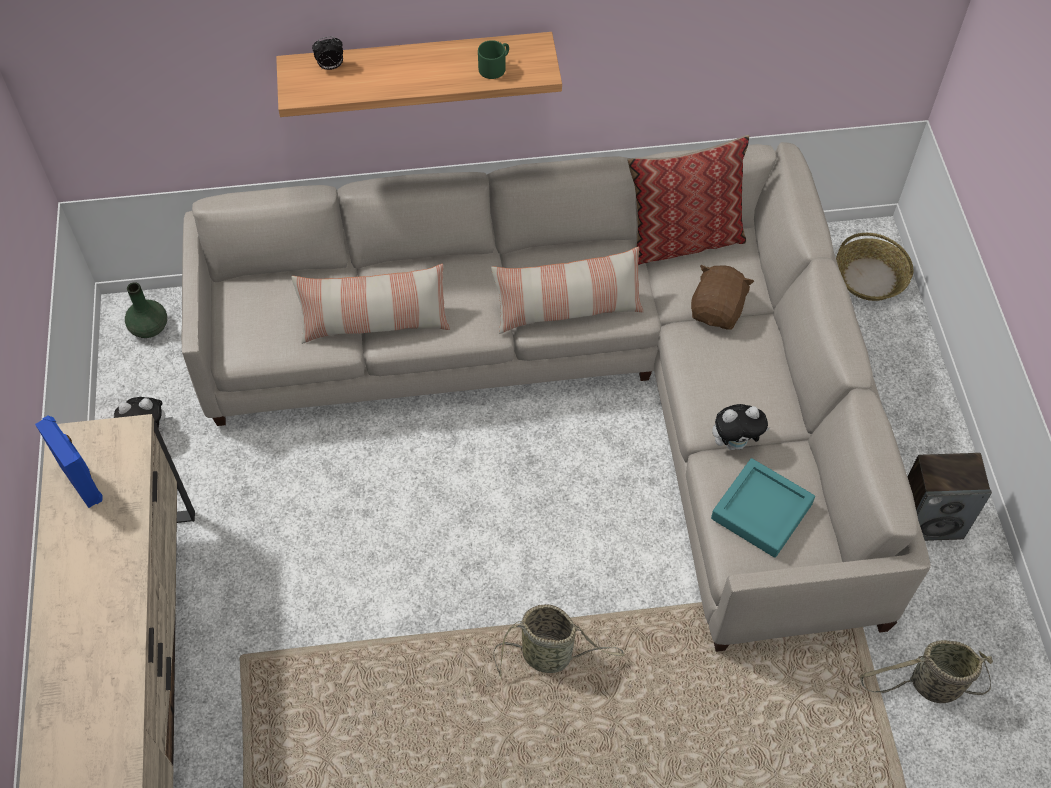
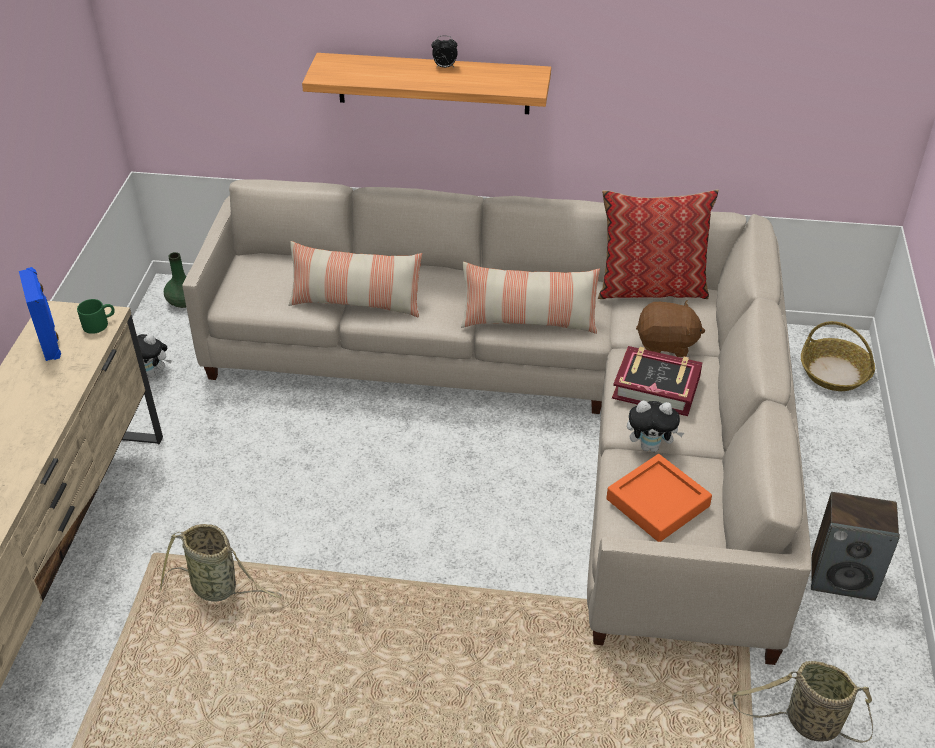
camera: 15 degrees right, 15 degrees down
alarm clock [312,36,343,70] -> alarm clock moved to [431,36,458,68]
green mug [478,40,509,79] -> green mug moved to [77,299,115,334]
basket [494,604,625,678] -> basket moved to [160,524,282,602]
brown plush toy [691,265,754,330] -> brown plush toy turned 60 degrees clockwise [636,300,705,357]
turquoise tray [711,458,815,558] -> orange tray [606,454,712,542]
none -> book [612,346,703,416]

